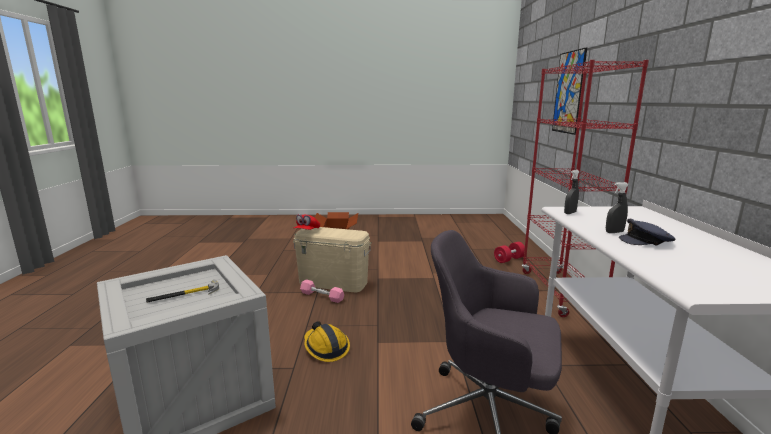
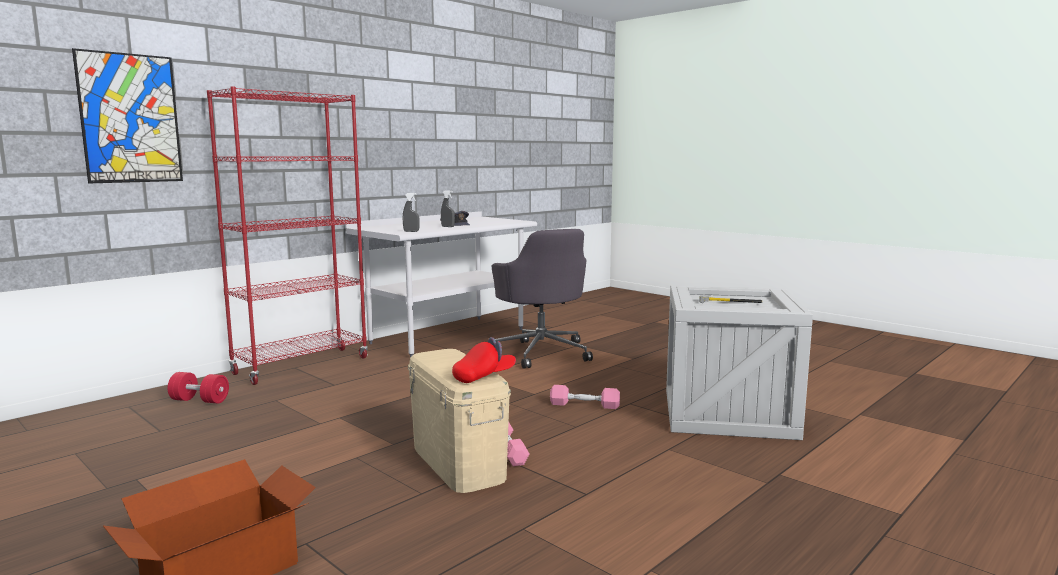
camera: 135 degrees left, 5 degrees down
hard hat [304,321,350,362] -> pink dumbbell [550,385,620,409]

